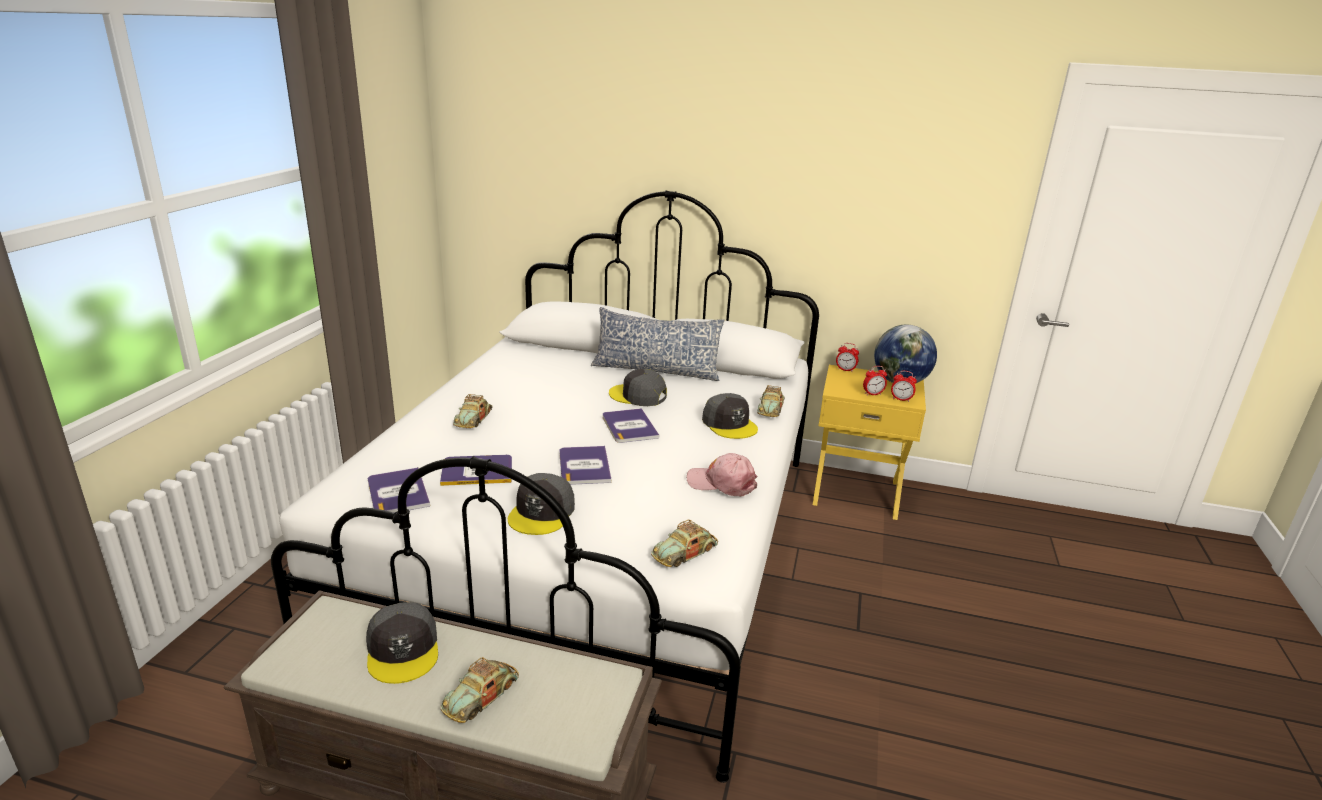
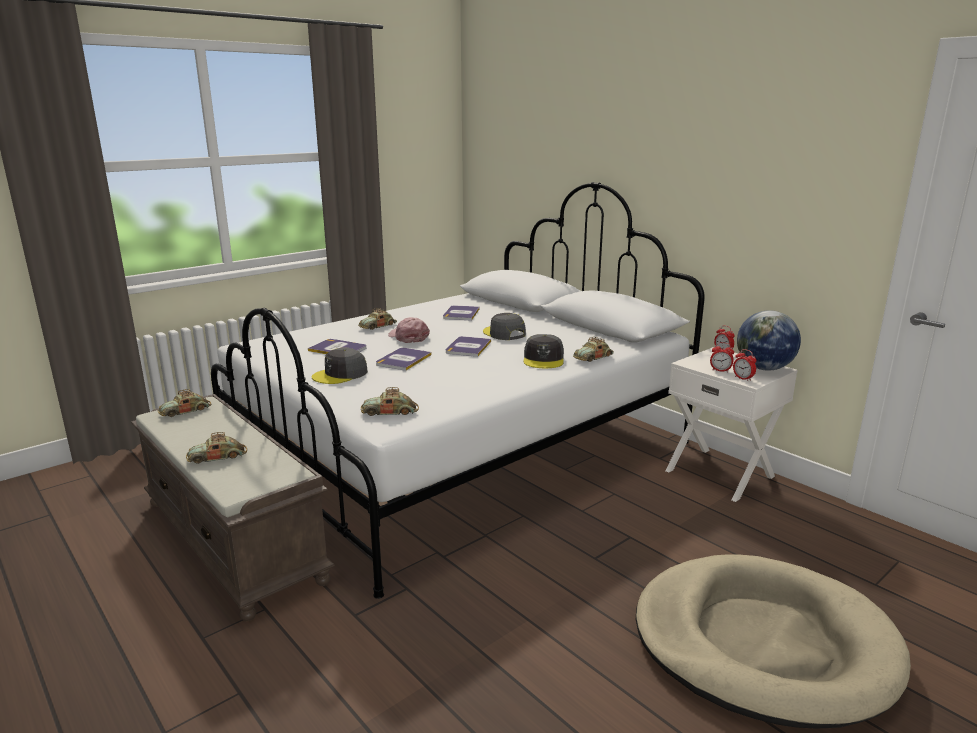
camera: 35 degrees right, 5 degrees down
grey cap [366,602,438,684] -> none
book [368,467,430,513] -> book moved to [443,305,480,321]
pillow [591,307,725,381] -> none
pink cap [687,453,758,497] -> pink cap moved to [388,317,430,343]
yellow nightstand [813,365,926,520] -> white nightstand [665,347,798,502]
none -> toy car [158,389,211,417]
none -> beige dog bed [636,554,911,729]

